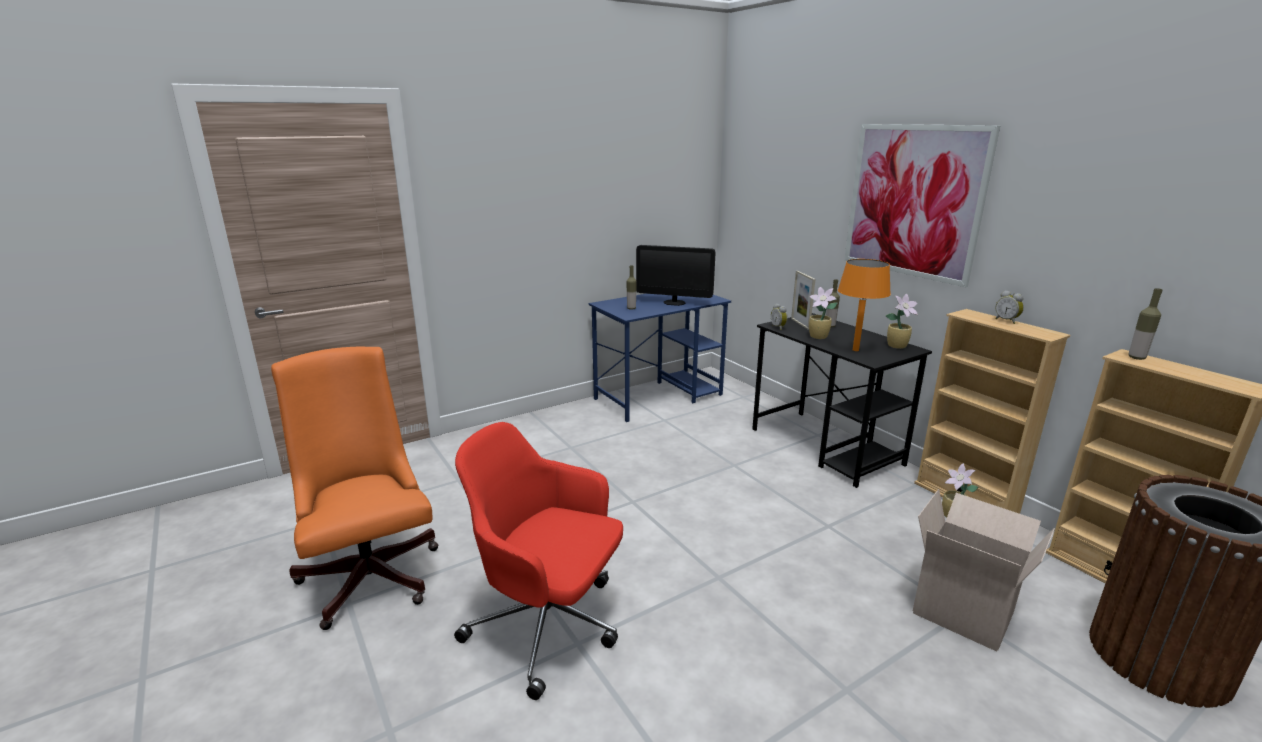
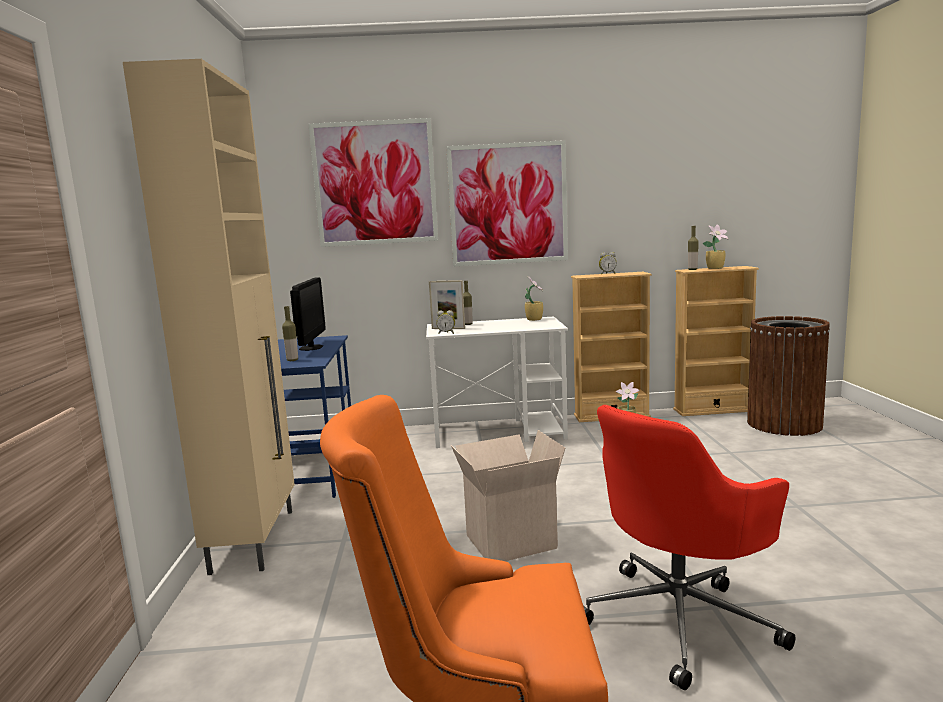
camera: 60 degrees left, 10 degrees down
monitor [636,245,716,306] -> monitor turned 45 degrees counterclockwise [290,277,326,351]
black desk [752,313,932,488] -> white desk [426,317,568,448]
potted plant [809,287,838,339] -> potted plant moved to [702,224,728,269]
orange table lamp [838,259,891,351] -> none
cardboard box [913,489,1055,652] -> cardboard box moved to [451,430,565,561]
none -> beige cabinet [123,59,295,575]
none -> picture [308,118,438,247]

